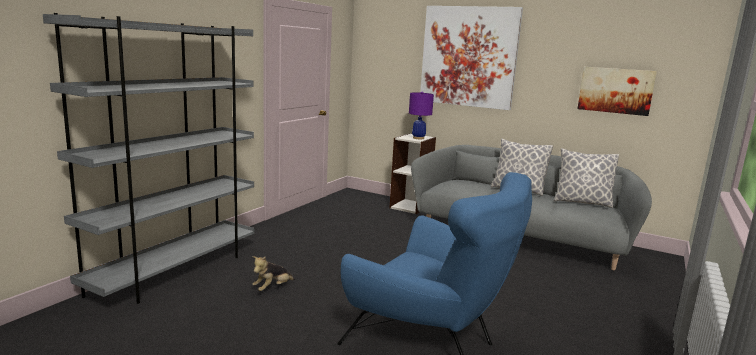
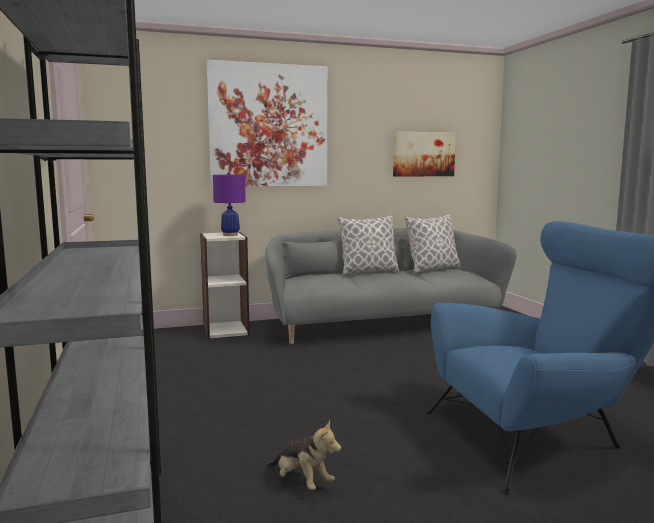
camera: 45 degrees left, 5 degrees down
plush toy [252,256,295,291] -> plush toy turned 45 degrees counterclockwise [267,419,341,490]

